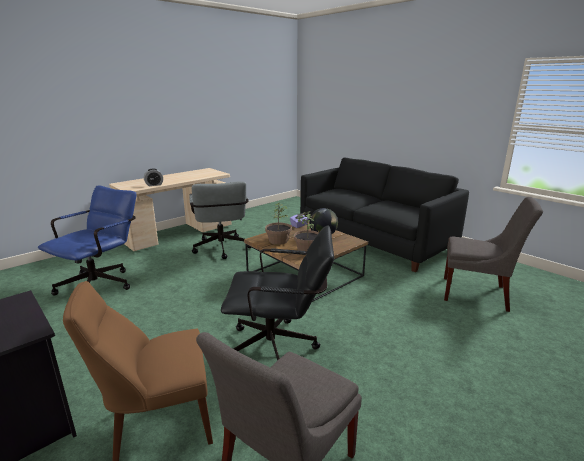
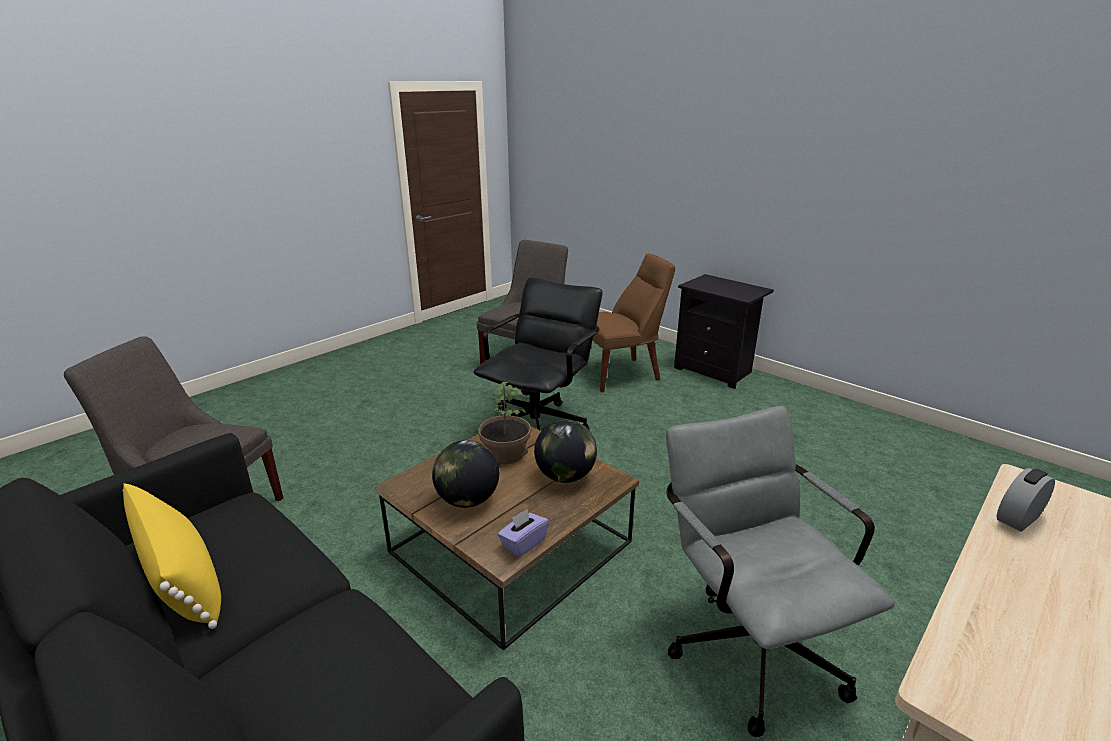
camera: 175 degrees right, 5 degrees up
blue office chair [38,185,136,296] -> none
black office chair [221,225,334,361] -> black office chair turned 120 degrees clockwise [473,277,603,430]
potted plant [265,203,292,245] -> globe [534,419,597,483]
none -> yellow pillow [123,483,221,629]

